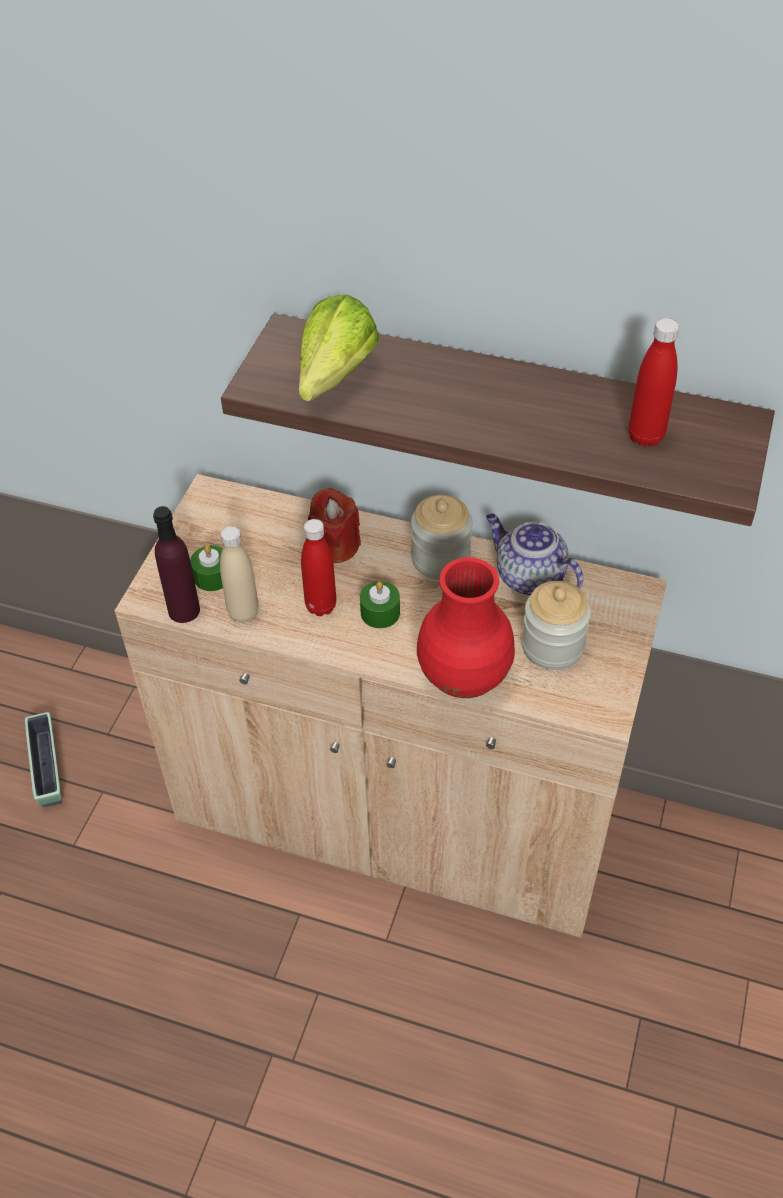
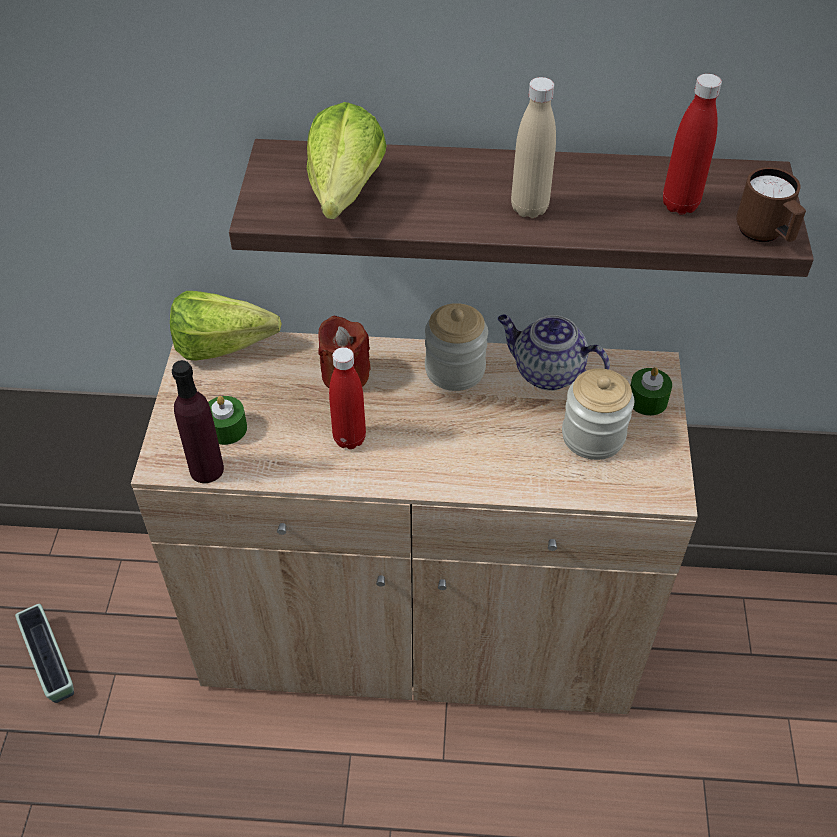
camera: 15 degrees left, 0 degrees up
beige bottle [220,526,259,623] -> beige bottle moved to [511,77,556,218]
green candle [360,581,400,628] -> green candle moved to [630,367,672,416]
red vase [417,557,515,698] -> none
none -> lettuce [170,291,282,361]
none -> brown mug [736,167,806,242]

